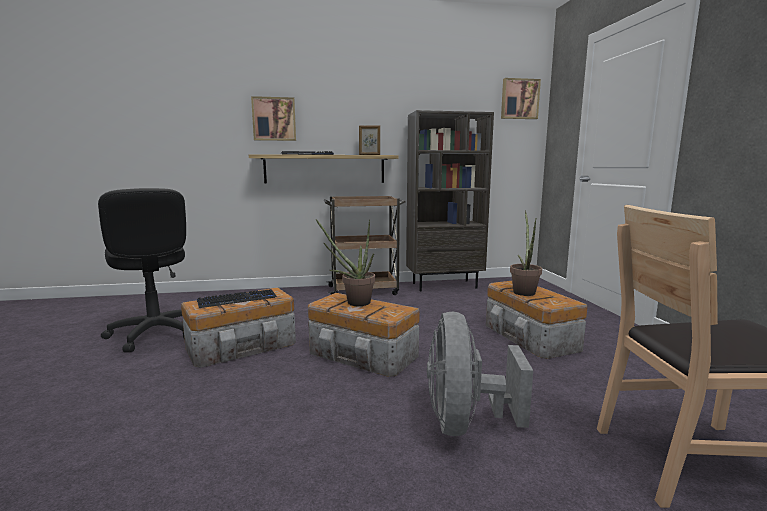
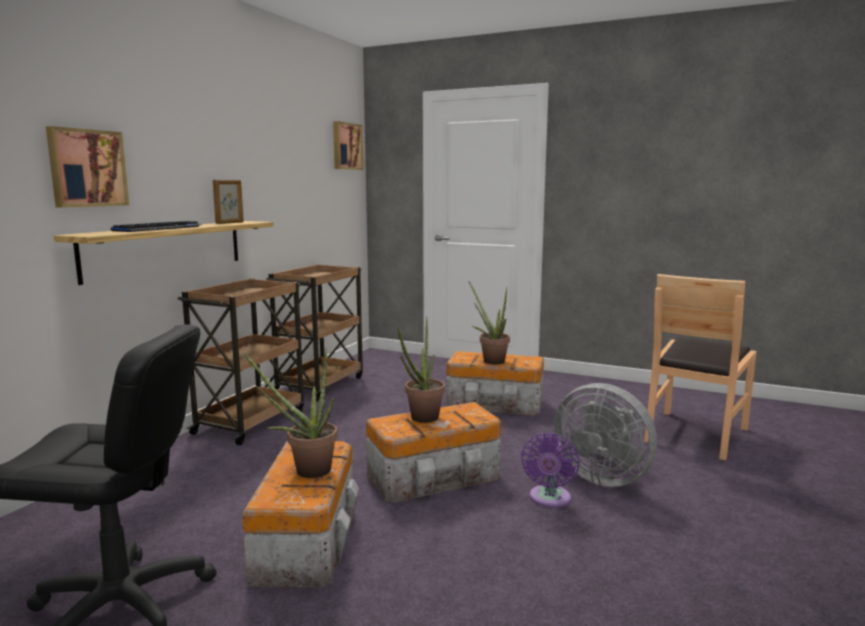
camera: 55 degrees left, 0 degrees up
keyboard [197,289,277,308] -> potted plant [244,348,337,478]
brown bookcase [406,110,494,291] -> brown cart [266,264,363,401]
none -> purple fan [521,433,580,508]

